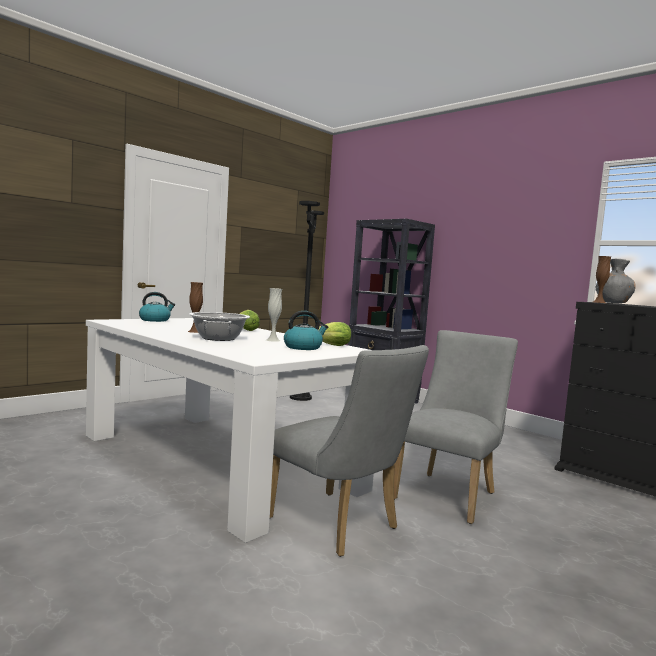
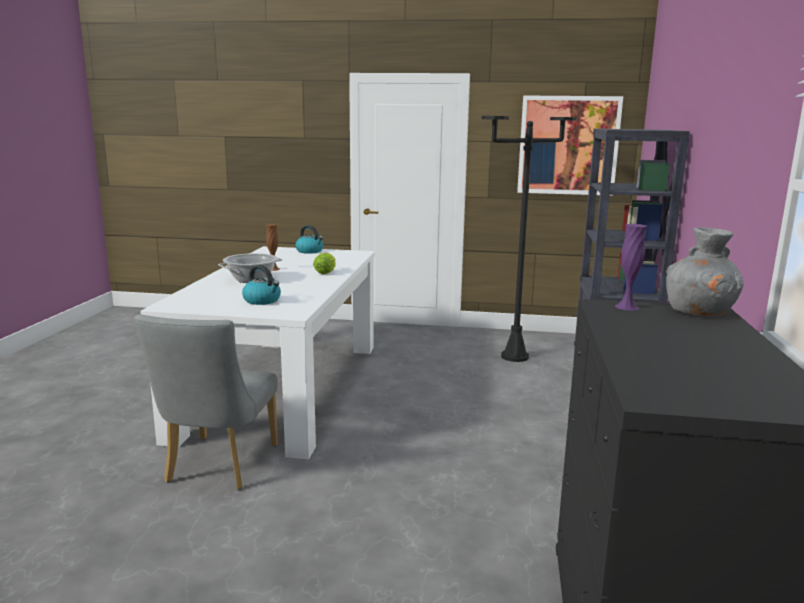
camera: 55 degrees right, 10 degrees up
white vase [266,288,282,342] -> none
lettuce [318,322,351,346] -> none
grey chair [394,330,518,524] -> none
brown vase [593,256,611,303] -> purple vase [615,224,647,311]
none -> picture [517,95,623,196]

